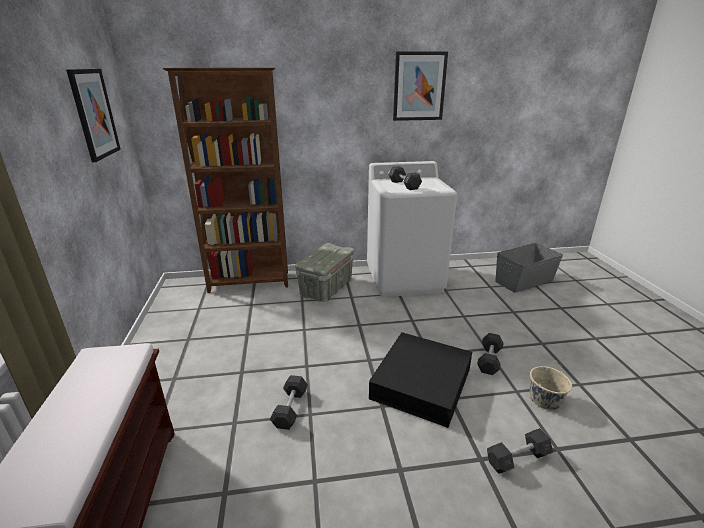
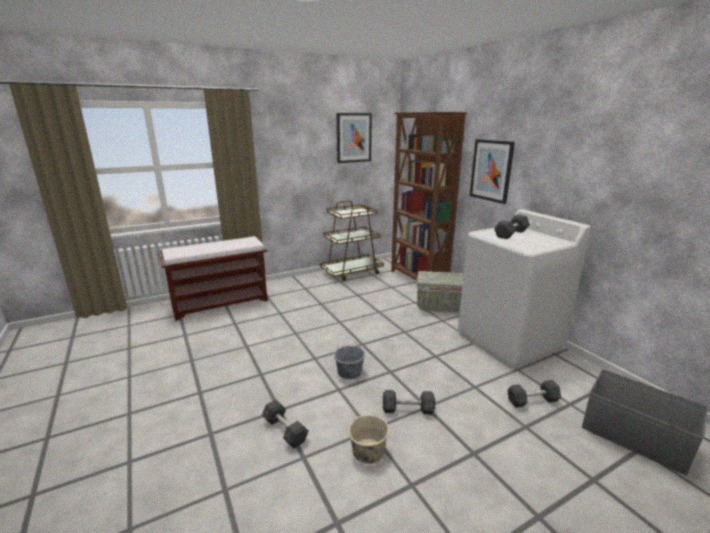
camera: 70 degrees right, 5 degrees down
grey dumbbell [270,375,308,430] -> grey dumbbell moved to [508,380,561,408]
black storage box [369,332,472,428] -> grey bucket [334,338,365,380]
picture [393,51,448,121] -> picture moved to [470,139,515,204]
none -> brown cart [320,201,384,281]

